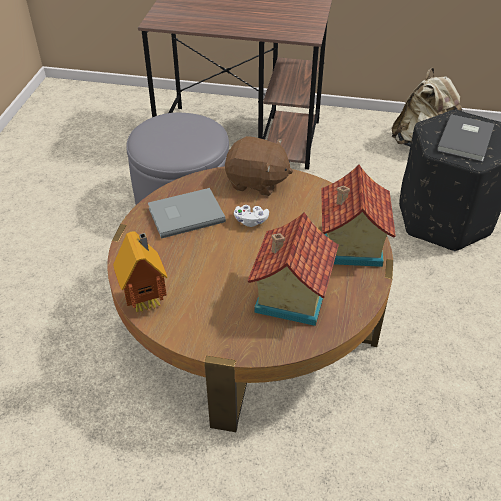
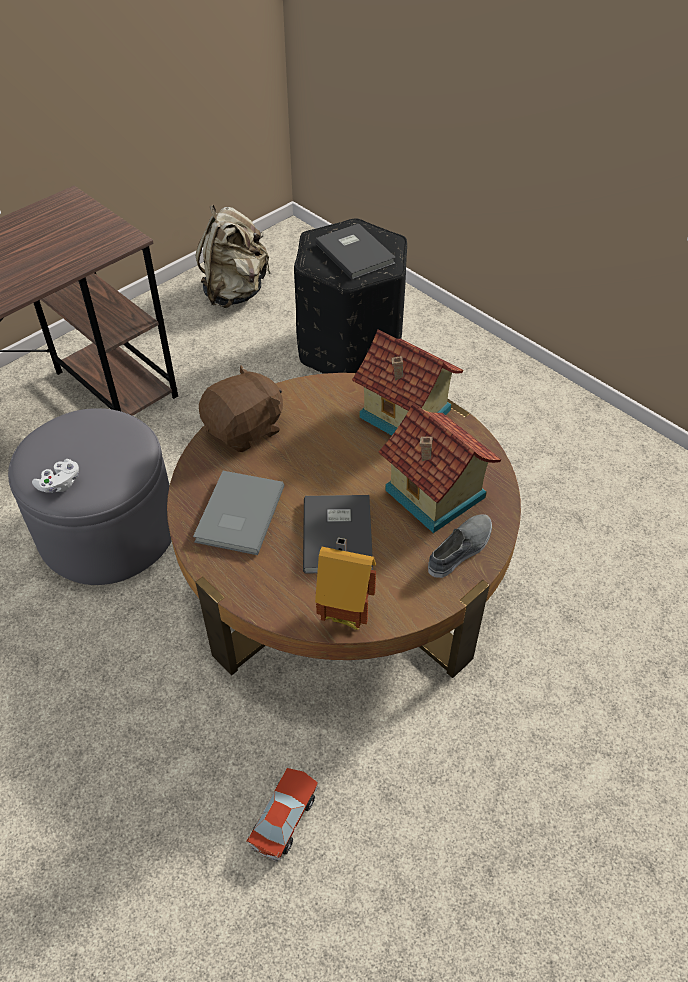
camera: 55 degrees left, 5 degrees up
white game controller [234,205,269,227] -> white game controller moved to [32,459,79,493]
none -> toy car [246,768,318,862]
none -> grey book [303,495,373,574]
none -> grey shoe [428,514,492,578]

